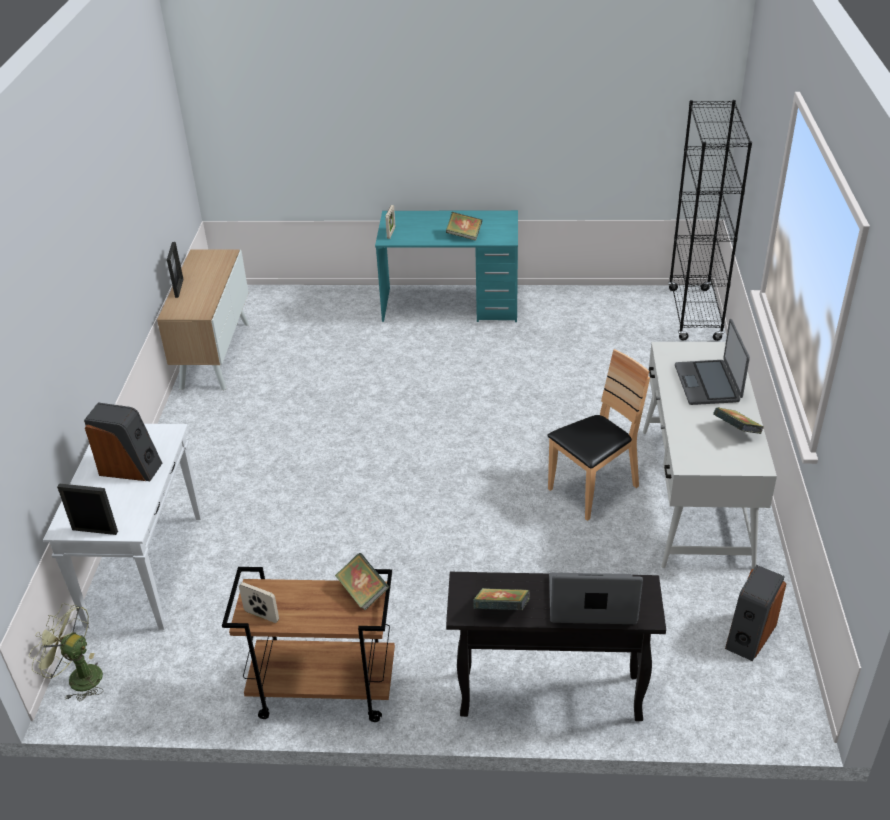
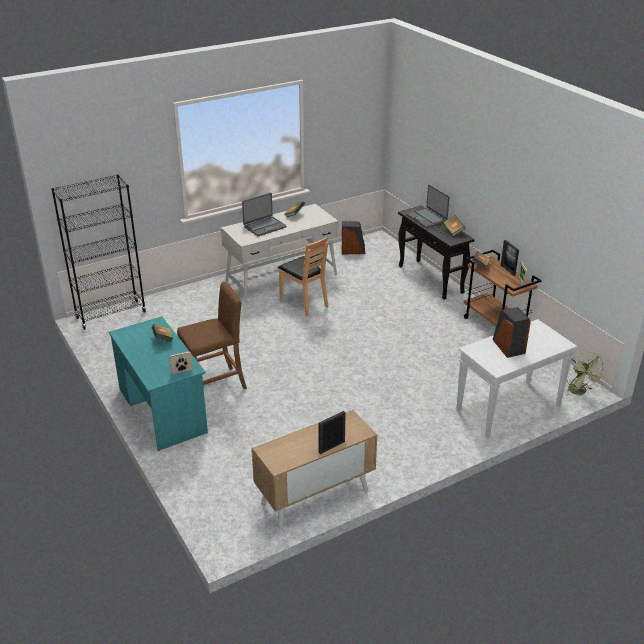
camera: 125 degrees left, 5 degrees down
picture frame [57,483,118,535] -> picture frame moved to [501,240,519,276]
brown chair [547,349,650,521] -> brown chair turned 150 degrees counterclockwise [278,237,328,316]
none -> brown stool [177,282,247,389]

